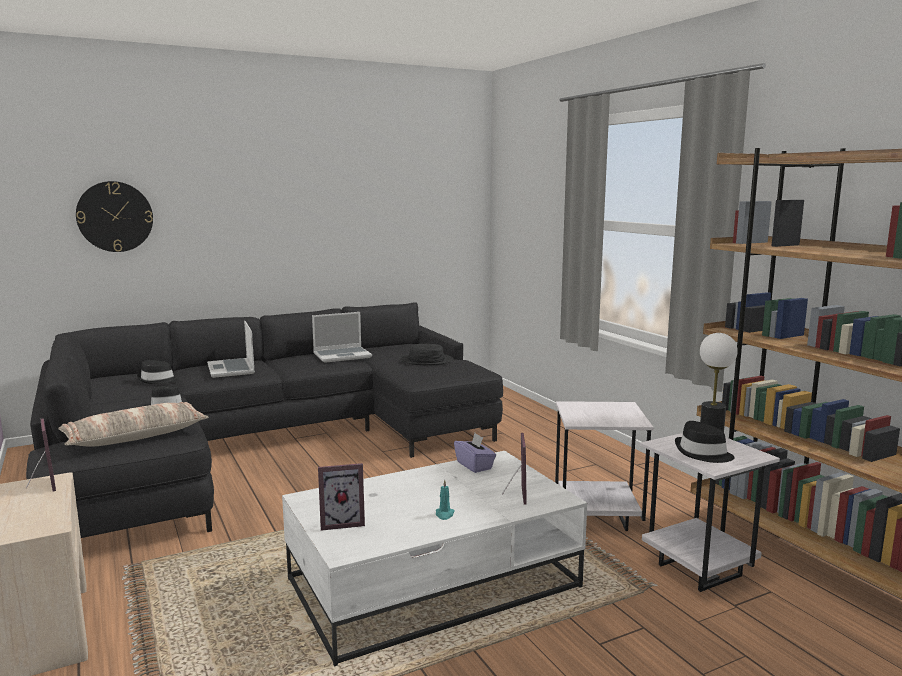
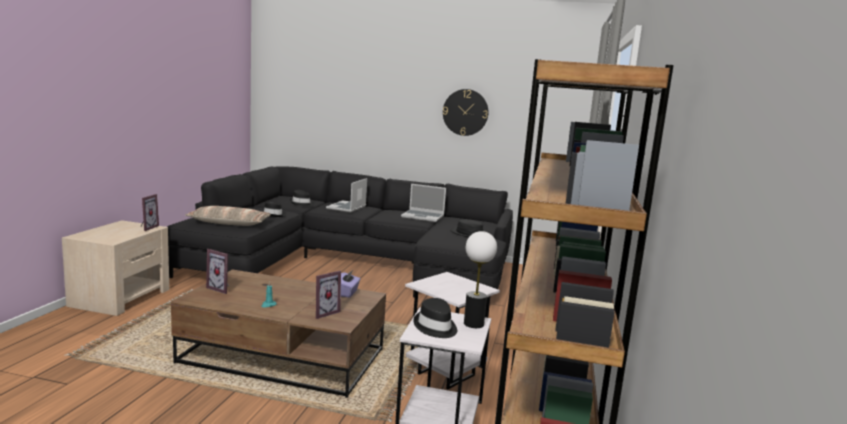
camera: 40 degrees right, 0 degrees up
wall clock [76,181,153,252] -> wall clock moved to [443,89,489,136]
white coffee table [282,451,587,666] -> brown coffee table [171,269,386,398]

